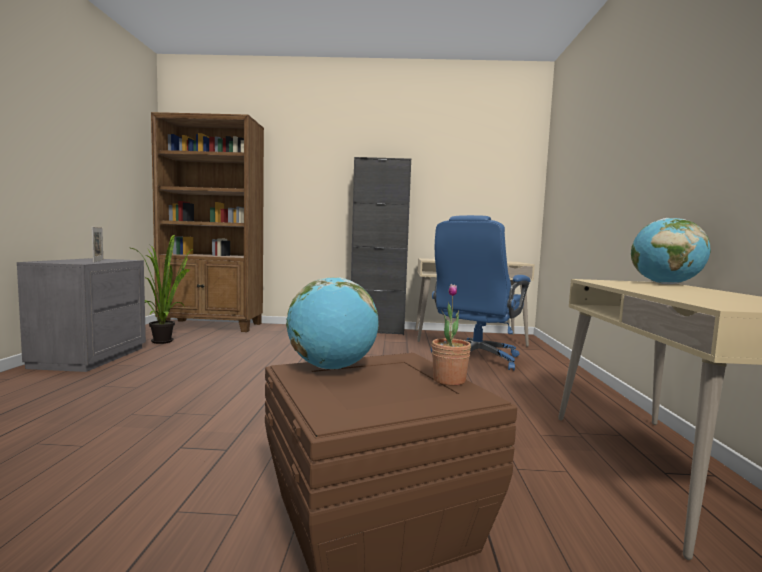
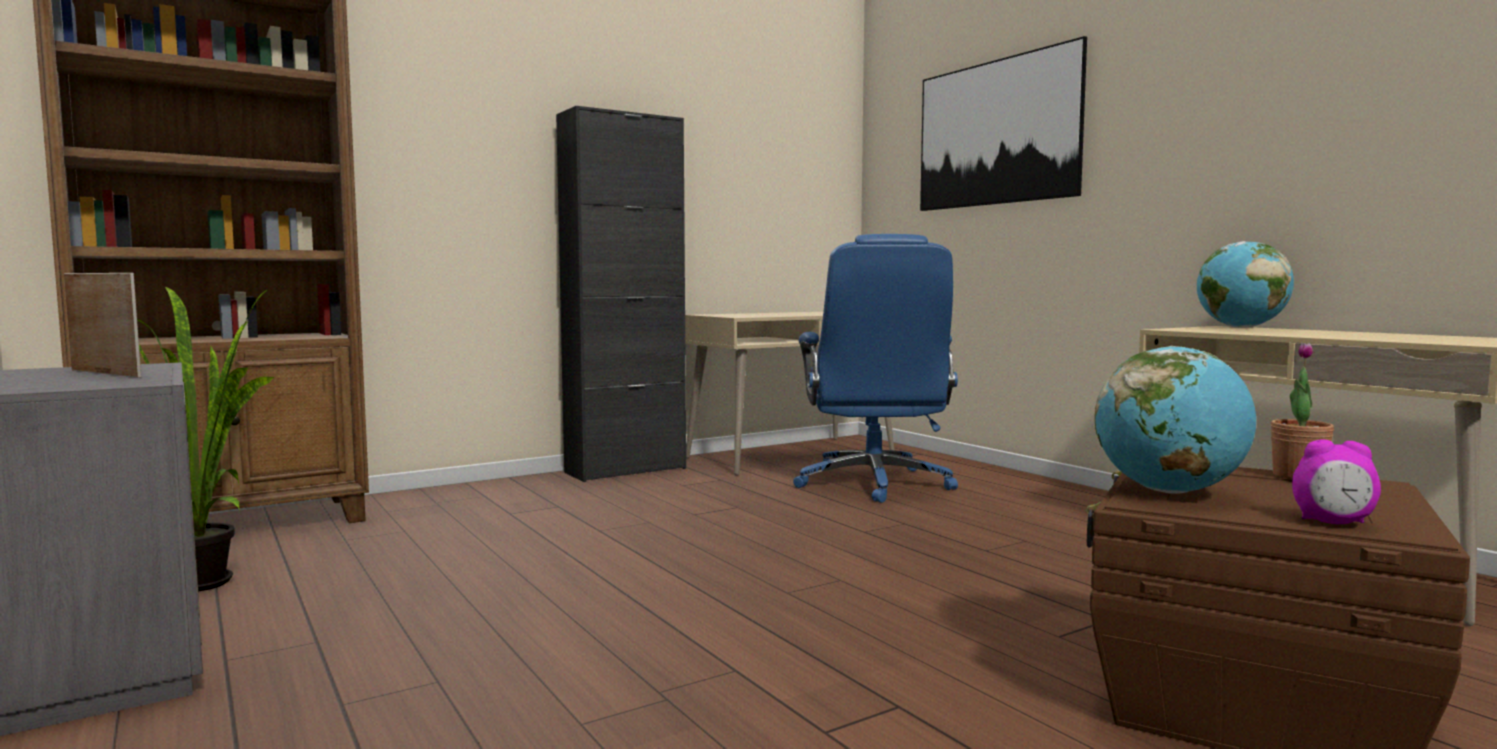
camera: 35 degrees left, 0 degrees up
none -> picture [920,36,1087,211]
none -> alarm clock [1292,439,1381,524]

